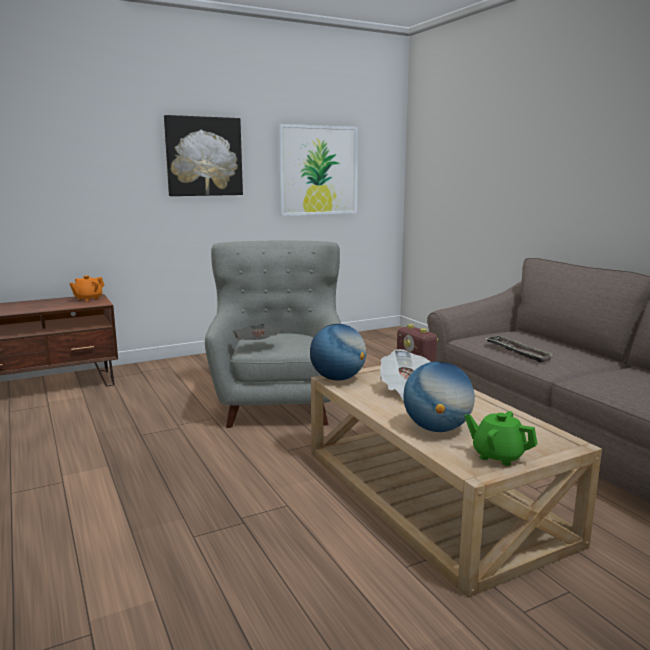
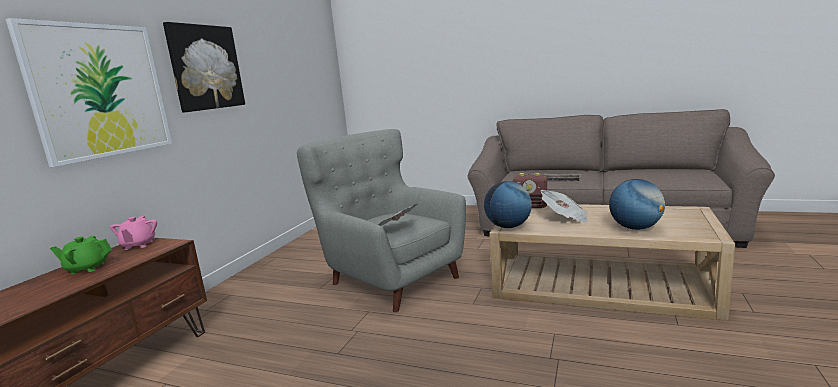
camera: 40 degrees left, 0 degrees up
orange teapot [69,275,104,301] -> pink teapot [110,216,157,250]
picture [278,124,358,216] -> picture moved to [6,18,172,167]
green teapot [465,411,537,466] -> green teapot moved to [50,236,112,274]

